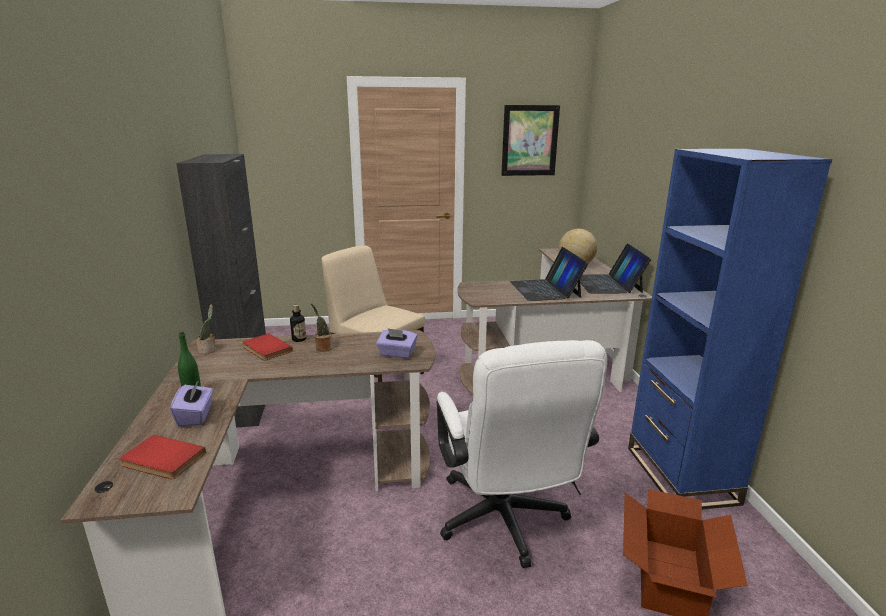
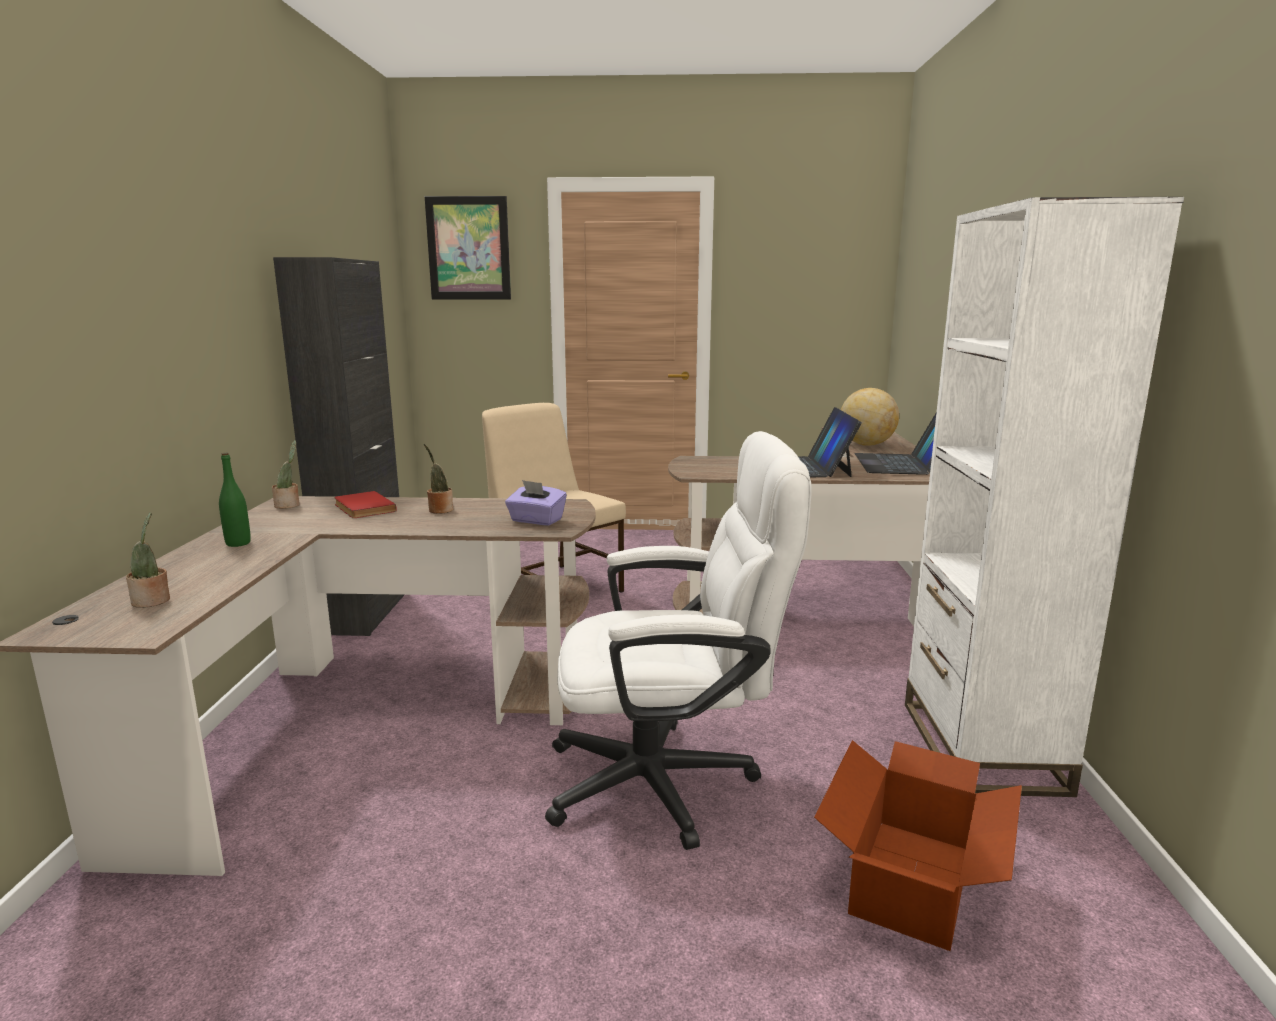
camera: 10 degrees right, 5 degrees down
red book [120,435,206,479] -> potted plant [126,513,170,608]
purple tissue box [170,380,213,427] -> none
bottle [290,305,306,342] -> none
white office chair [437,340,607,568] -> white office chair turned 90 degrees counterclockwise [545,431,812,850]
picture [501,105,560,176] -> picture moved to [425,196,511,299]
blue bookcase [628,149,832,509] -> white bookcase [905,197,1184,797]

